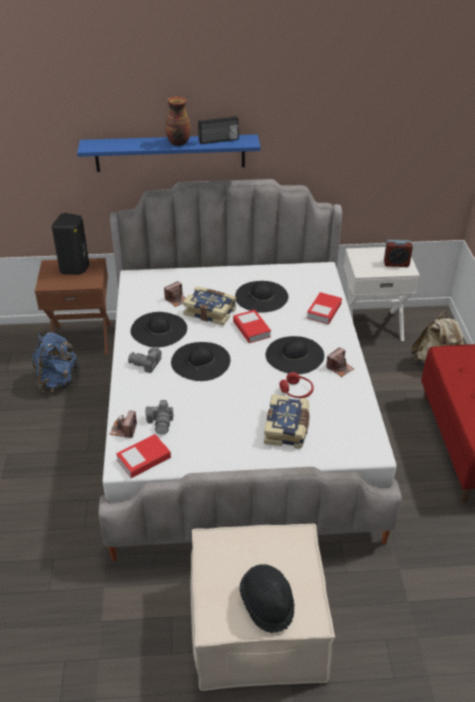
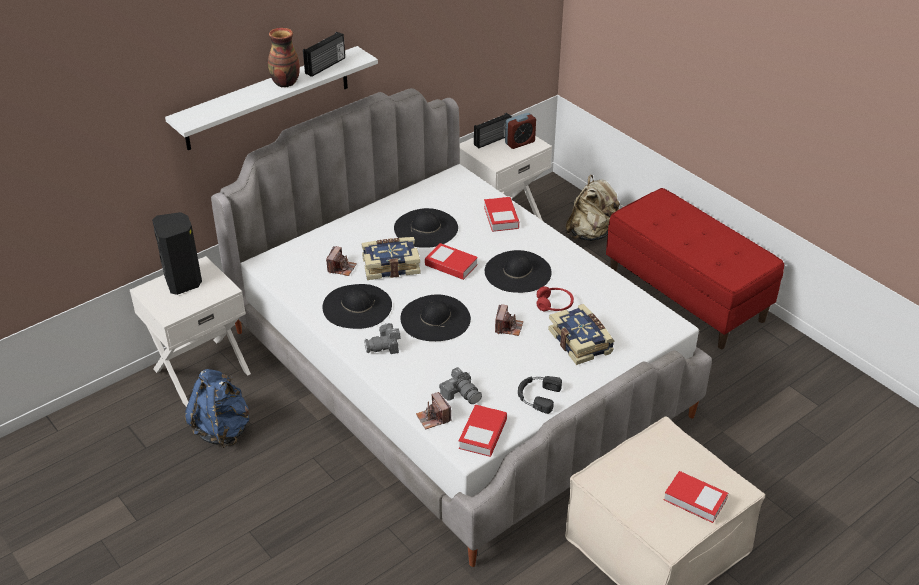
camera: 35 degrees left, 0 degrees up
brown nightstand [35,258,111,355] -> white nightstand [130,256,251,407]
blue shelf [77,134,261,172] -> white shelf [165,46,378,150]
black hat [239,564,294,633] -> book [664,471,728,523]
camera [326,347,354,377] -> camera moved to [495,304,523,336]
none -> radio [474,113,512,148]
none -> black headphones [518,376,562,414]

